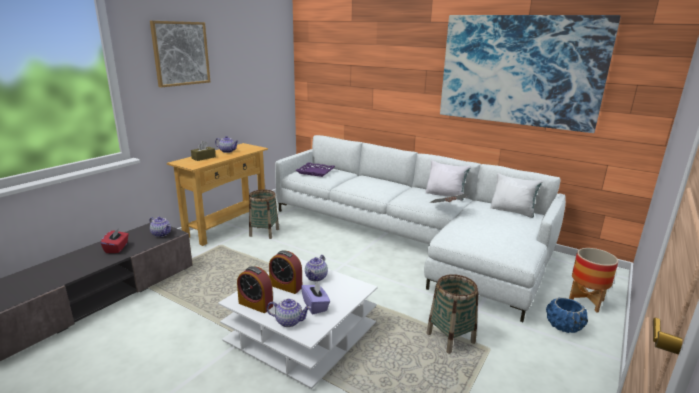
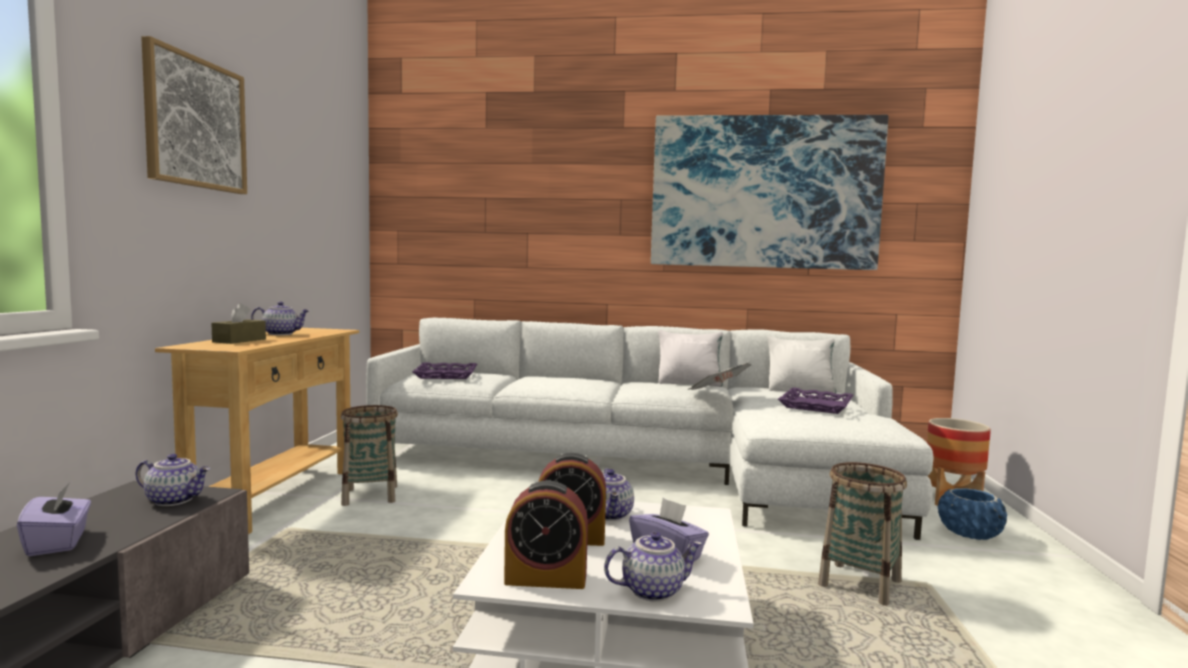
camera: 25 degrees left, 15 degrees down
red tissue box [101,228,129,253] -> purple tissue box [17,482,91,556]
none -> purple tray [778,387,854,414]

